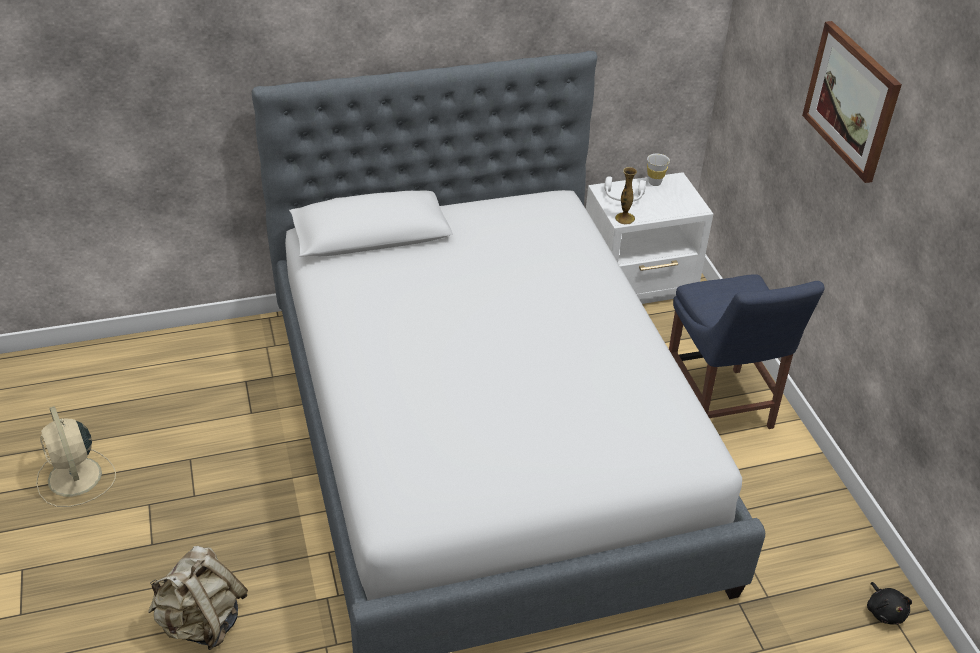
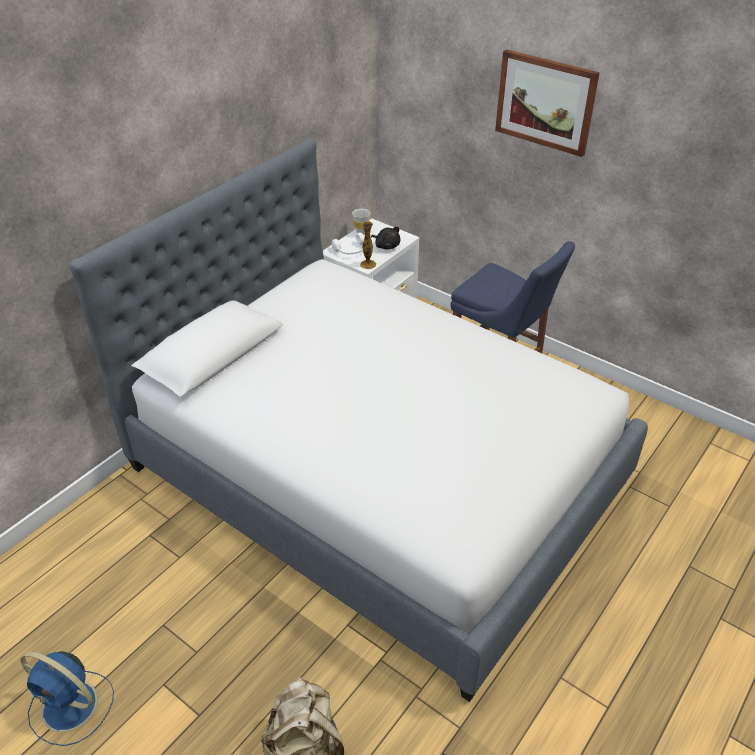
camera: 35 degrees left, 0 degrees up
beige fan [36,406,116,507] -> blue fan [21,651,114,746]
black plush toy [867,582,912,625] -> black plush toy moved to [371,227,400,250]

